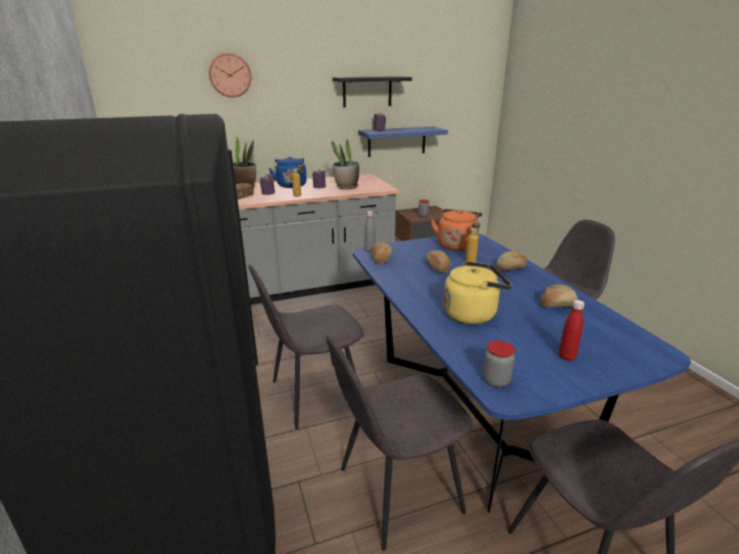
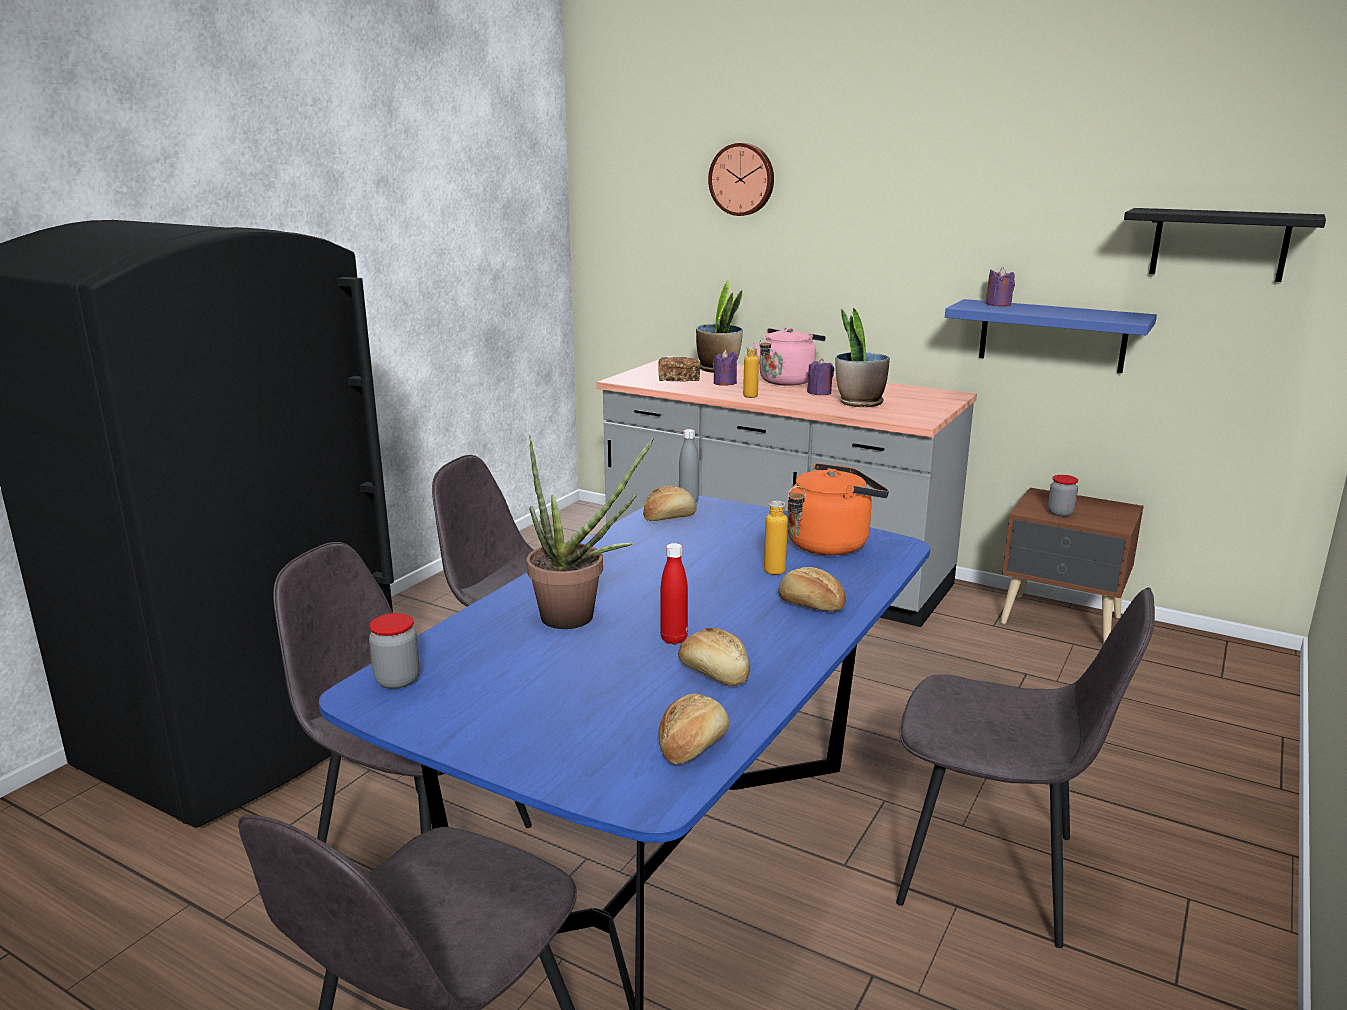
camera: 50 degrees right, 5 degrees down
blue kettle [269,156,307,188] -> pink kettle [753,327,826,386]
black shelf [332,76,412,108] -> black shelf moved to [1124,208,1326,282]
bread [426,250,450,273] -> bread moved to [659,694,729,764]
yellow kettle [443,261,512,324] -> potted plant [526,436,654,629]
red bottle [559,300,585,361] -> red bottle moved to [660,543,688,645]

